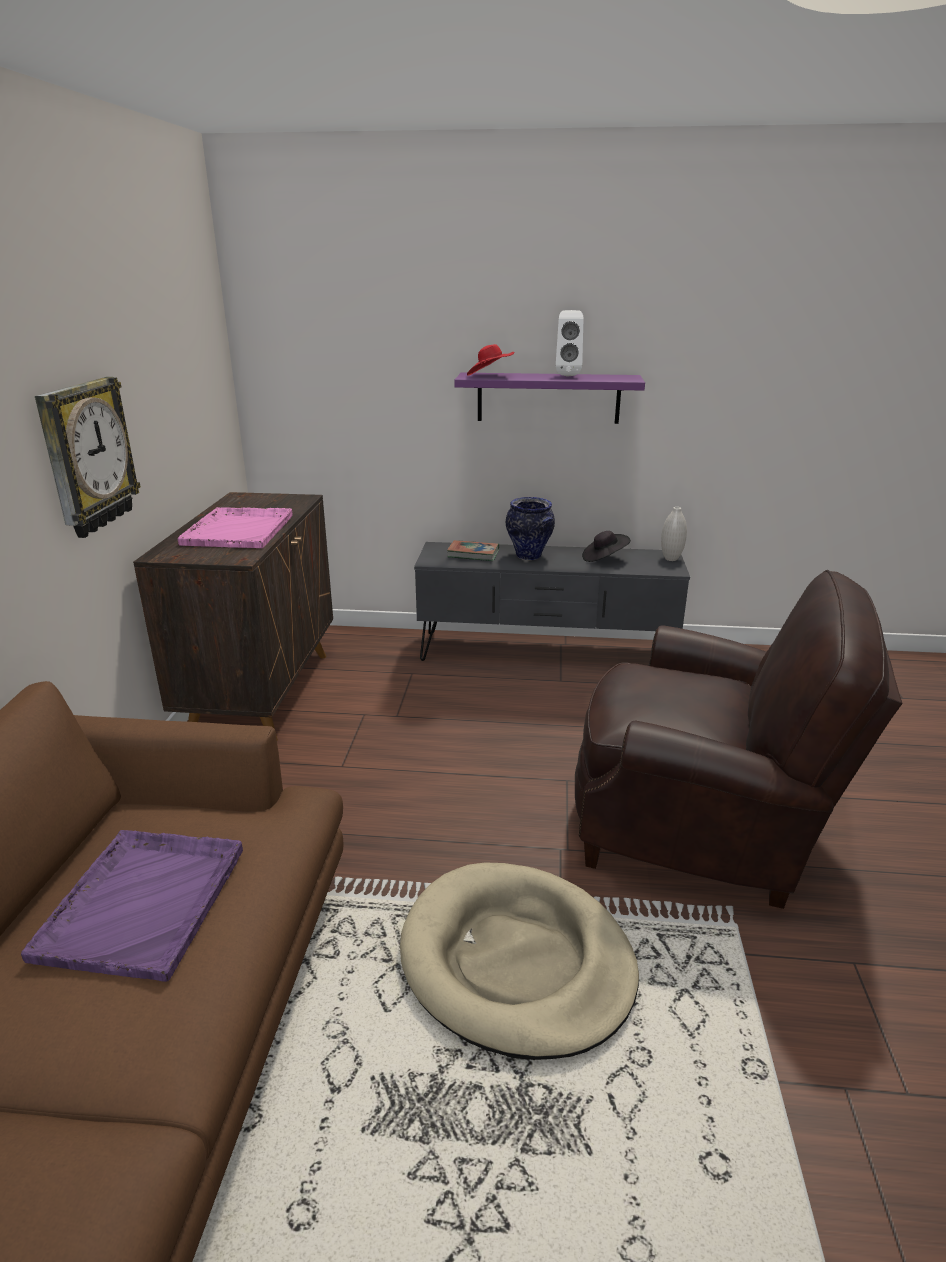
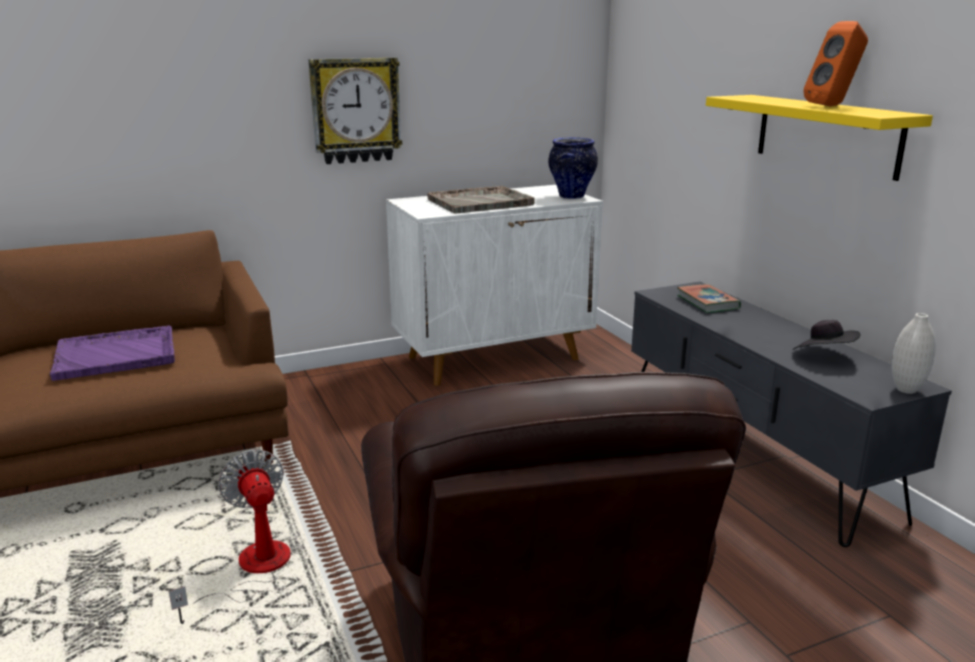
camera: 60 degrees right, 5 degrees down
brown cabinet [133,492,333,741] -> white cabinet [386,185,603,386]
pink tray [178,507,293,548] -> grey tray [427,186,535,214]
beige dog bed [400,863,639,1060] -> fan [169,449,291,624]
purple shelf [455,373,645,424] -> yellow shelf [706,95,933,181]
red hat [467,344,515,376] -> none
vase [506,497,555,560] -> vase moved to [548,137,598,199]
white speaker [556,310,583,376] -> orange speaker [803,21,868,106]

